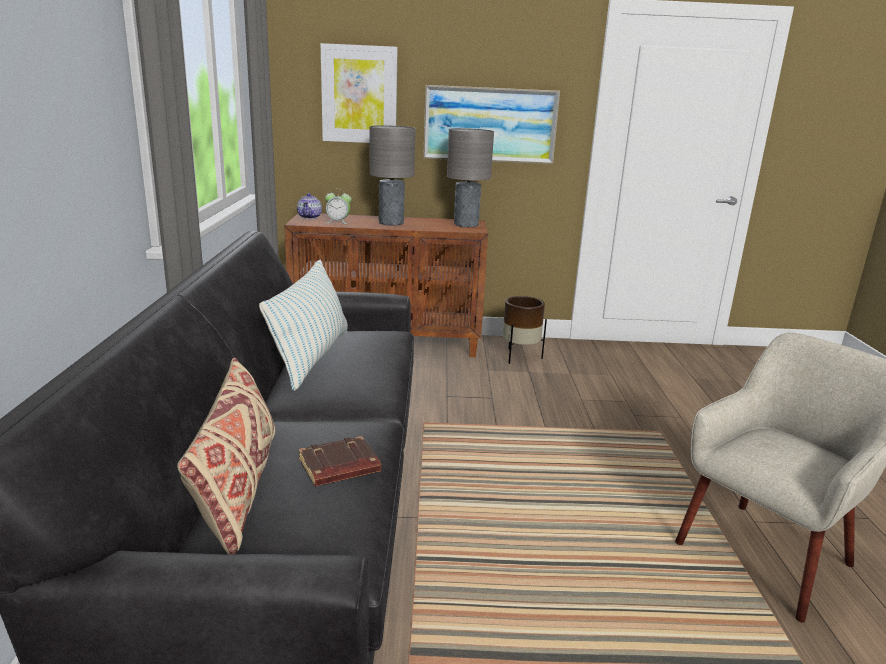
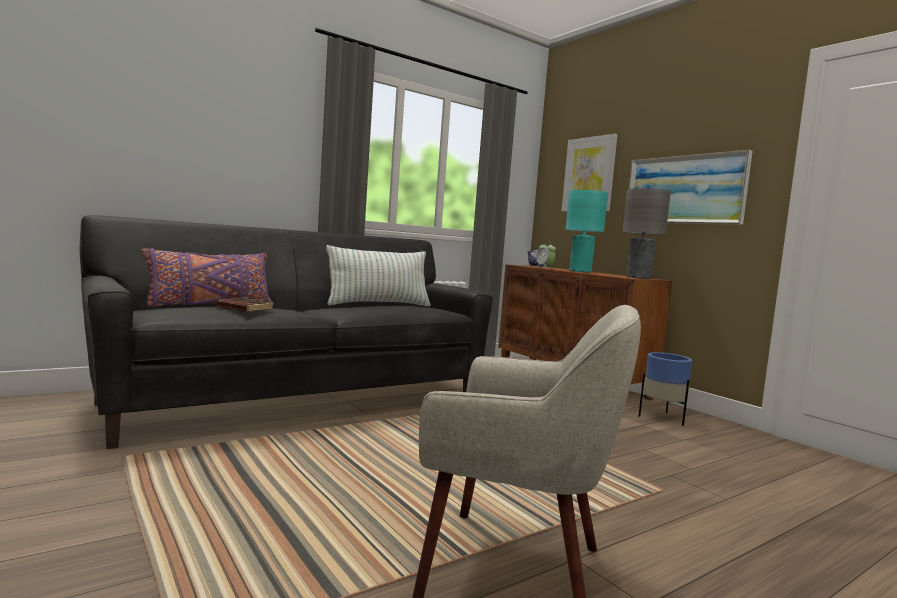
camera: 55 degrees right, 15 degrees down
beige pillow [177,358,275,554] -> purple pillow [141,248,272,308]
grey table lamp [370,125,416,226] -> turquoise table lamp [566,190,608,273]
brown planter [502,296,547,364] -> blue planter [639,352,692,426]

